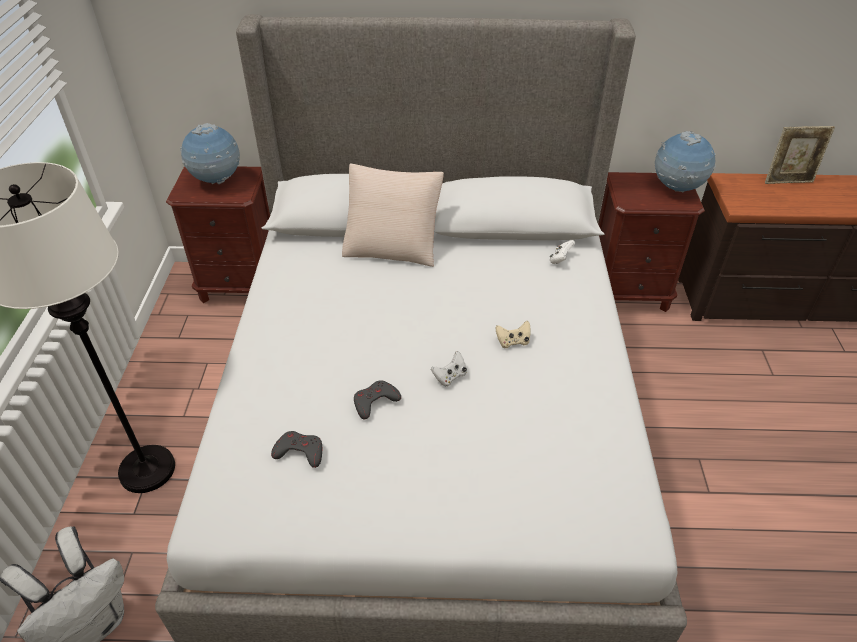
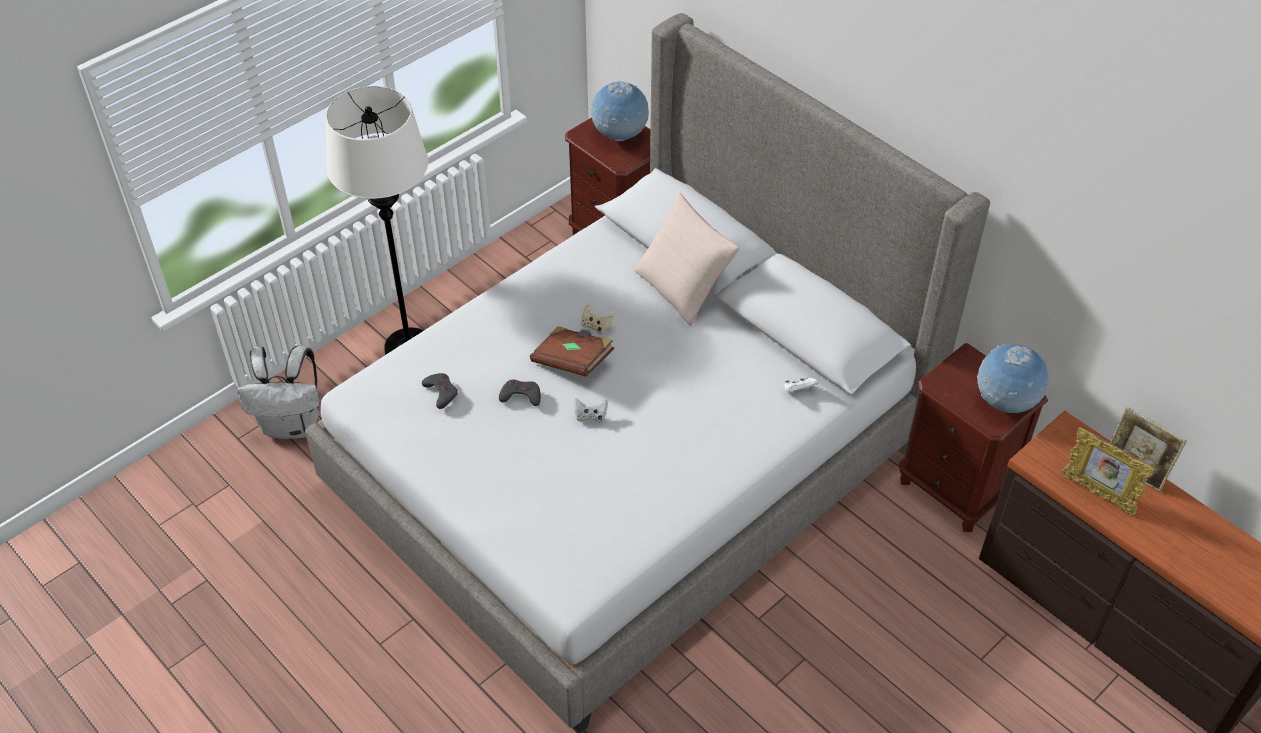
camera: 45 degrees right, 5 degrees up
beige game controller [496,321,531,348] -> beige game controller moved to [582,305,613,334]
none -> brown book [530,326,614,377]
none -> picture frame [1062,427,1155,515]

